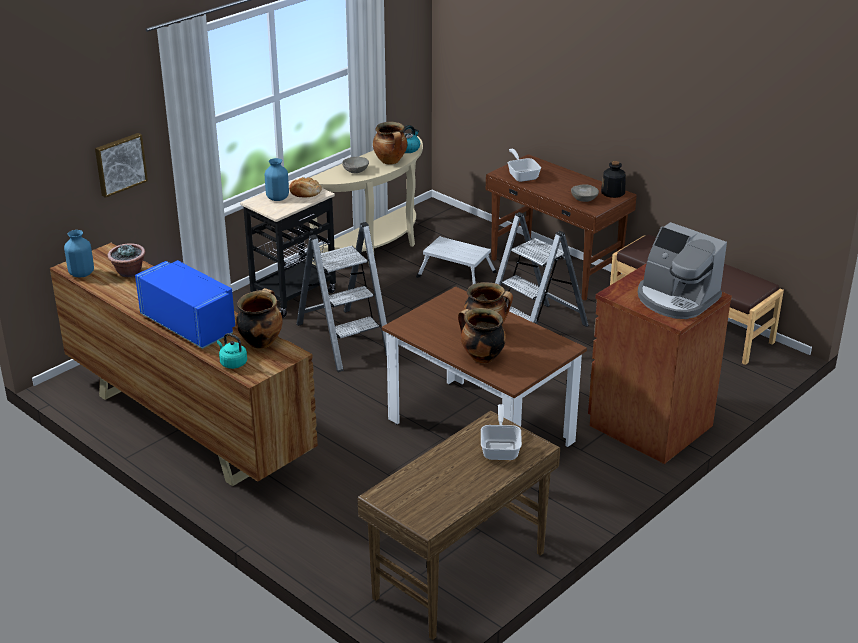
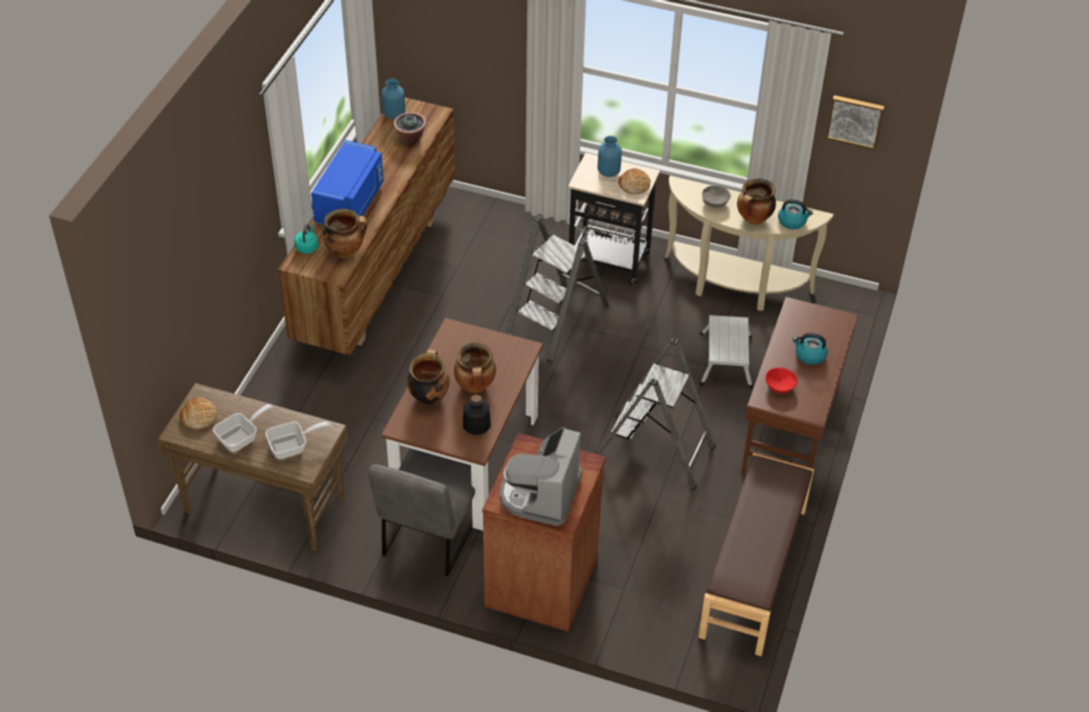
camera: 65 degrees right, 15 degrees up
picture [95,133,148,198] -> picture moved to [826,95,885,150]
frying pan [508,149,541,182] -> frying pan moved to [213,404,273,452]
grey bowl [571,184,599,202] -> red bowl [765,367,798,393]
bottle [601,161,626,198] -> bottle moved to [463,395,491,435]
none -> bread [180,397,217,429]
none -> grey chair [368,449,475,576]
none -> kettle [793,333,828,365]

